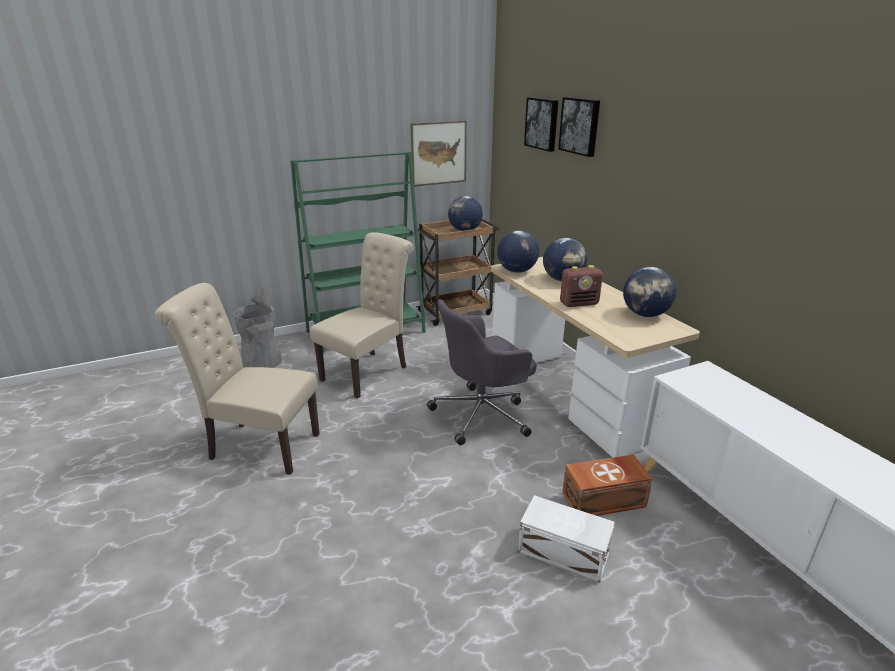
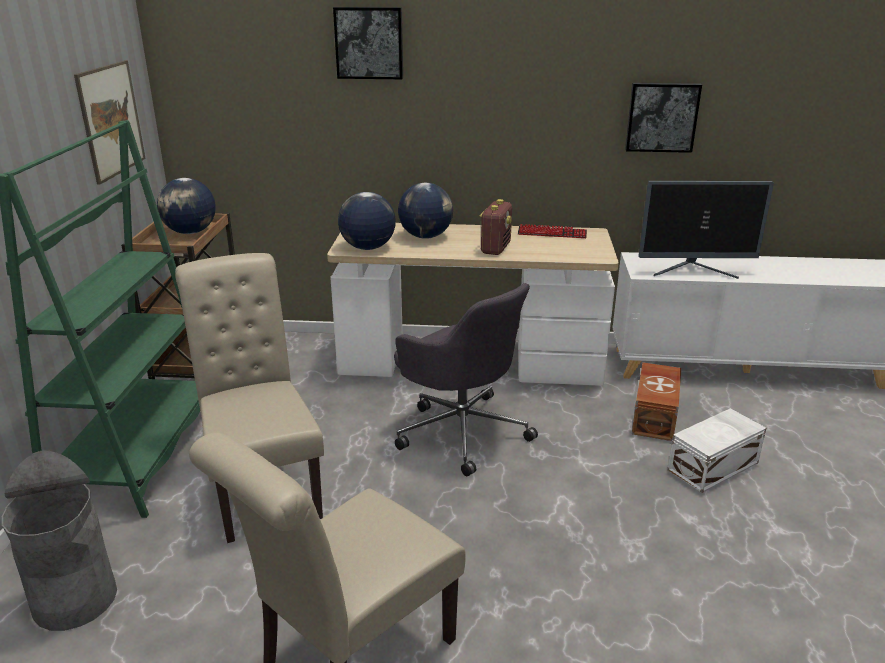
camera: 60 degrees left, 0 degrees up
grey office chair [427,299,536,445] -> grey office chair turned 45 degrees counterclockwise [394,283,538,476]
picture [524,97,558,152] -> picture moved to [625,83,702,153]
globe [623,267,676,317] -> keyboard [518,224,587,238]
none -> monitor [639,181,774,279]

